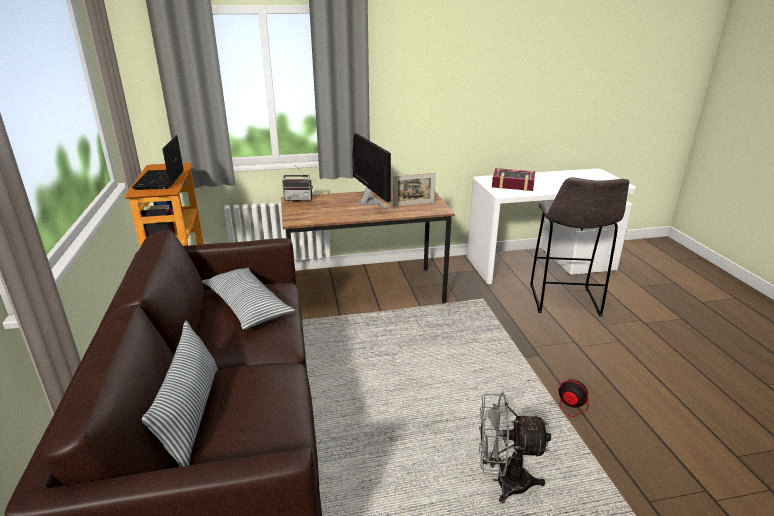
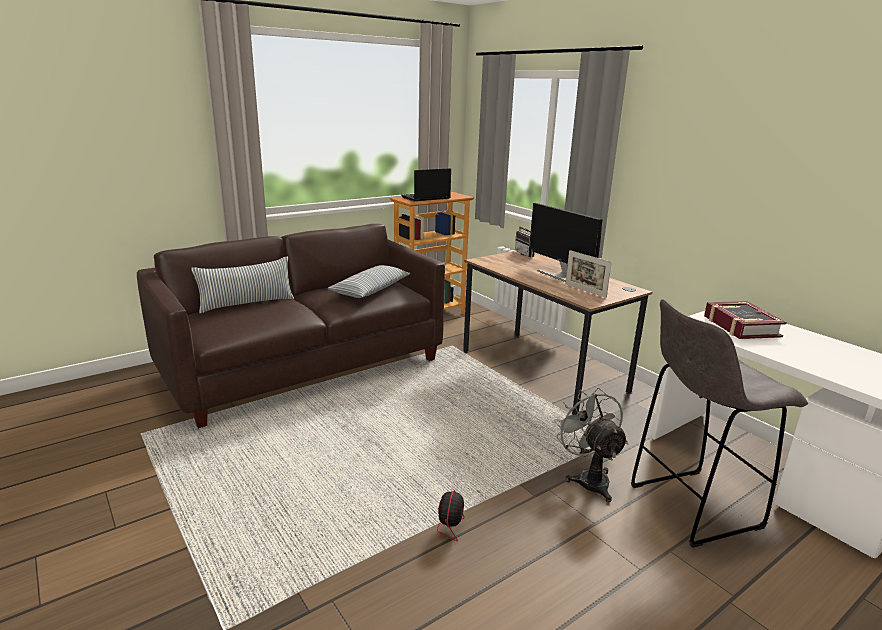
camera: 65 degrees right, 5 degrees down
monitor [352,134,391,209] -> monitor turned 105 degrees clockwise [529,203,602,282]
grey fan [479,393,551,503] -> grey fan moved to [554,388,629,502]

